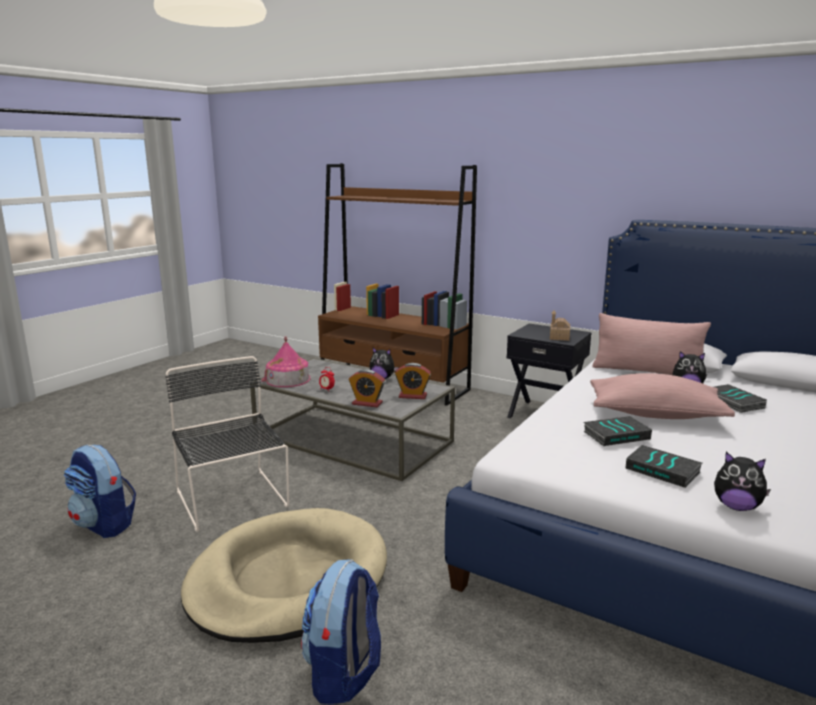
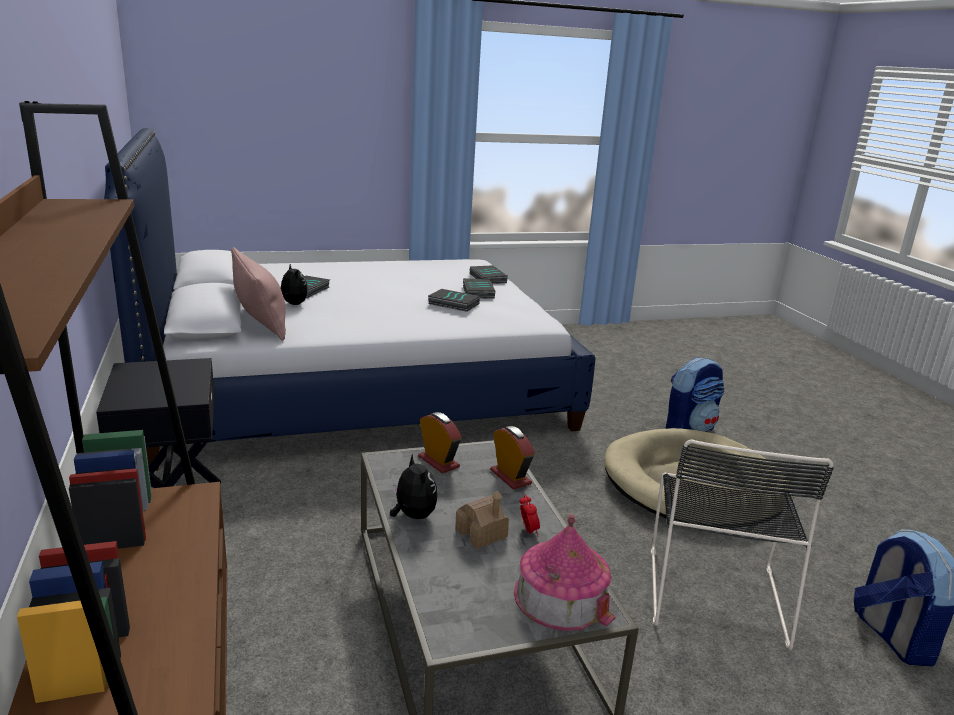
camera: 140 degrees left, 5 degrees up
toy house [550,311,570,341] -> toy house moved to [455,490,509,549]
pink pillow [590,373,735,419] -> none
plush toy [714,452,771,511] -> book [469,265,508,284]

